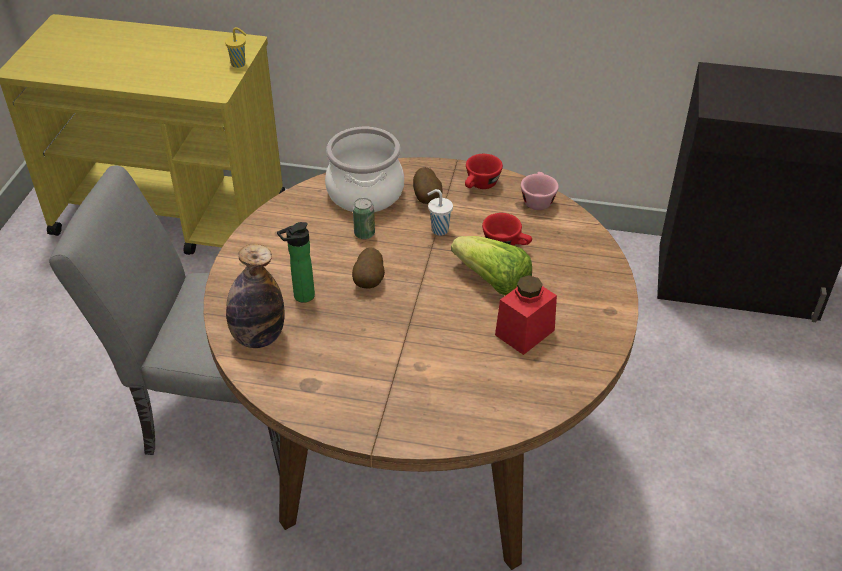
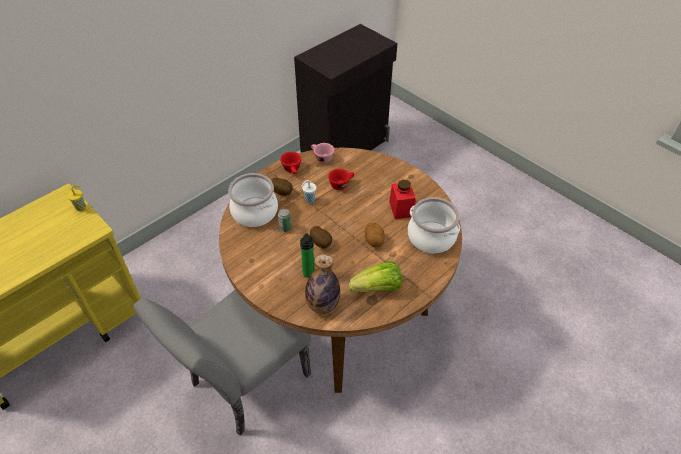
camera: 55 degrees left, 5 degrees up
lettuce [451,236,532,296] -> lettuce moved to [349,261,402,292]
none -> potato [365,223,385,247]
none -> cooking pot [408,197,460,253]

